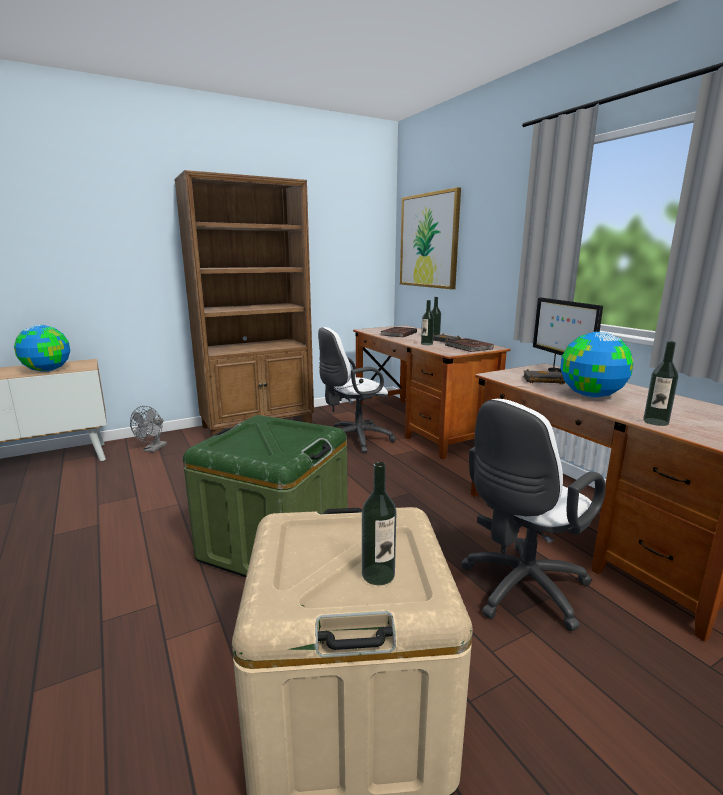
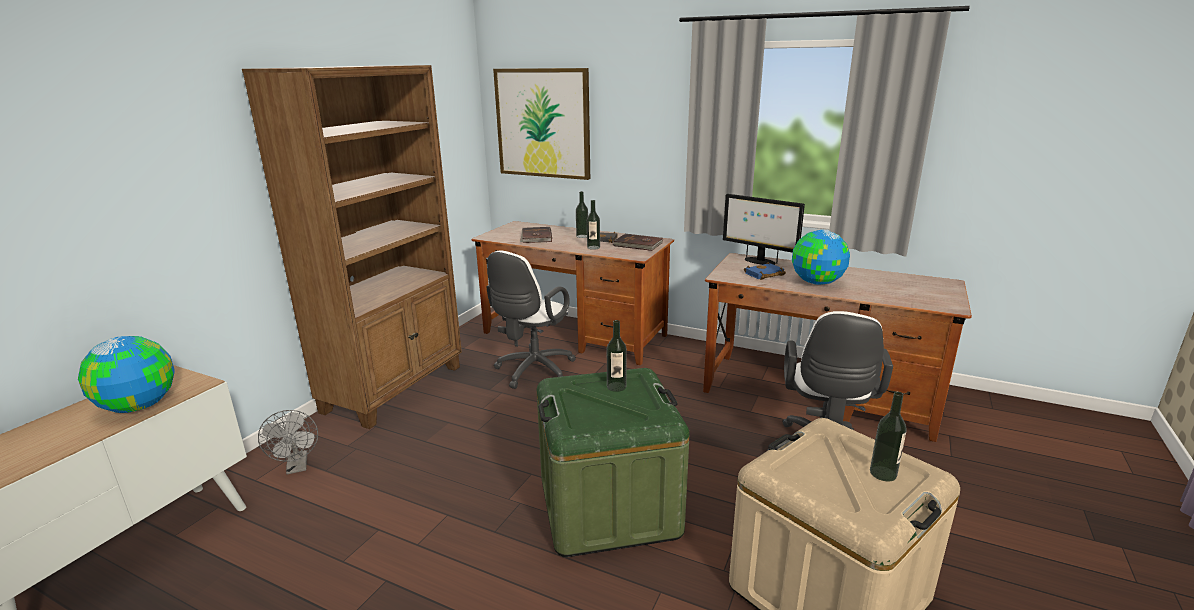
camera: 35 degrees left, 5 degrees up
black book [523,369,565,384] -> blue book [744,262,786,280]
bottle [643,341,679,426] -> bottle moved to [607,320,627,392]

